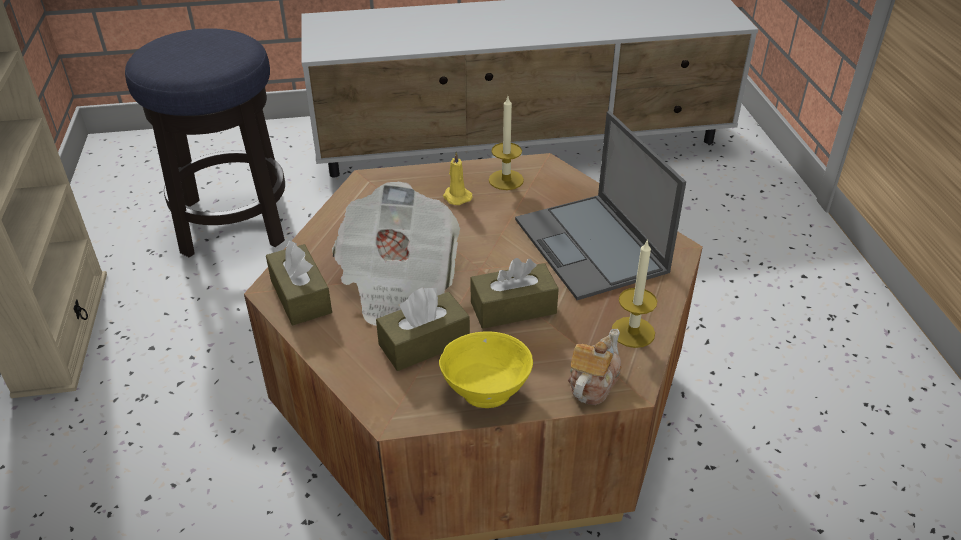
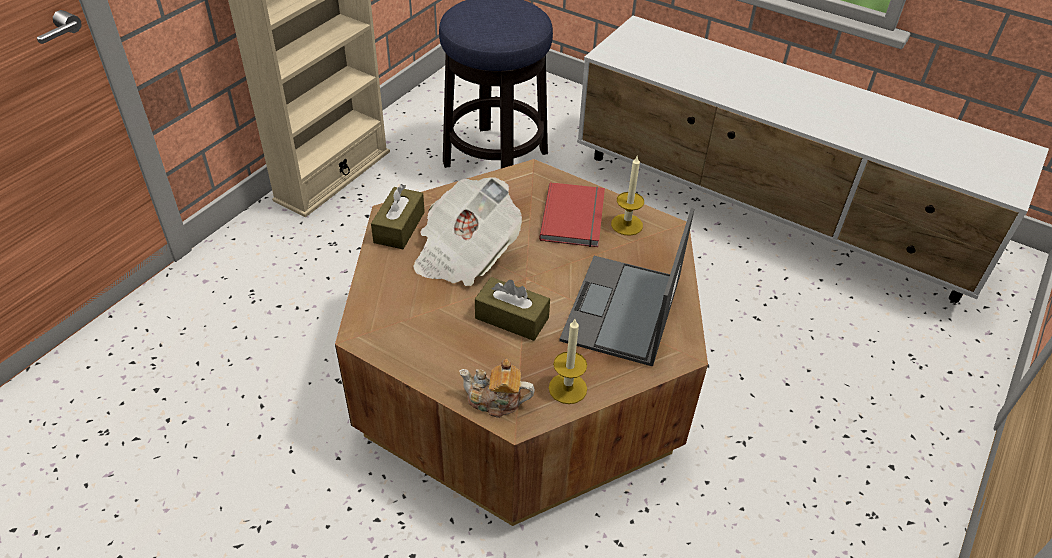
camera: 40 degrees right, 5 degrees up
brown tissue box [376,288,470,371] -> none
yellow bowl [439,331,533,408] -> none
yellow candle [443,152,472,205] -> red book [539,182,605,247]
teapot [568,329,622,405] -> teapot turned 150 degrees counterclockwise [459,359,535,418]

